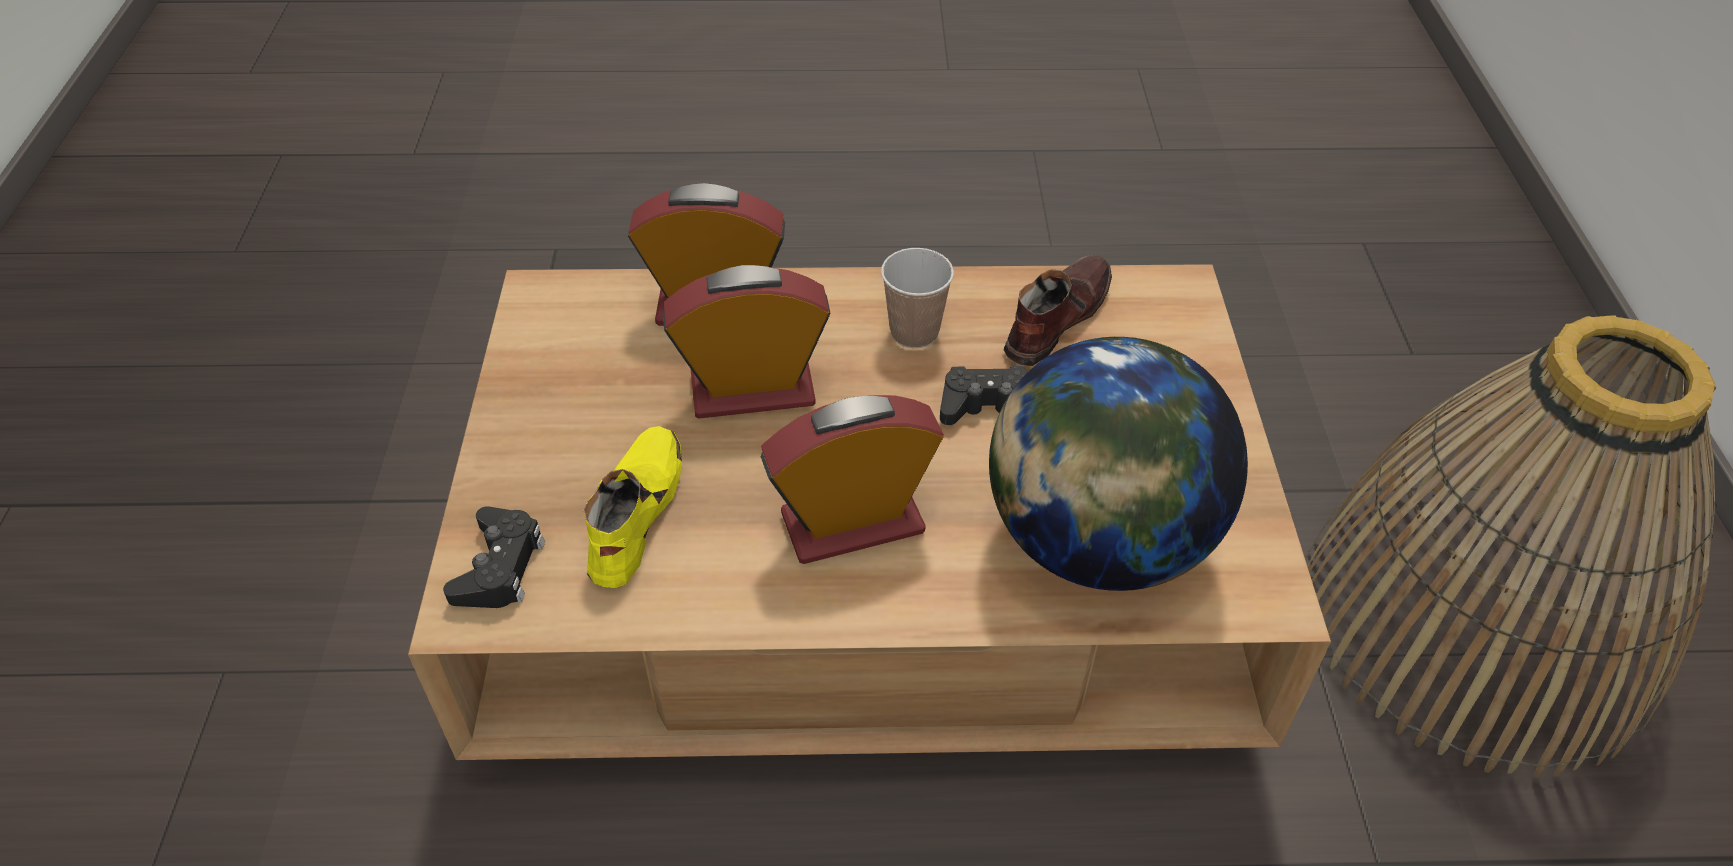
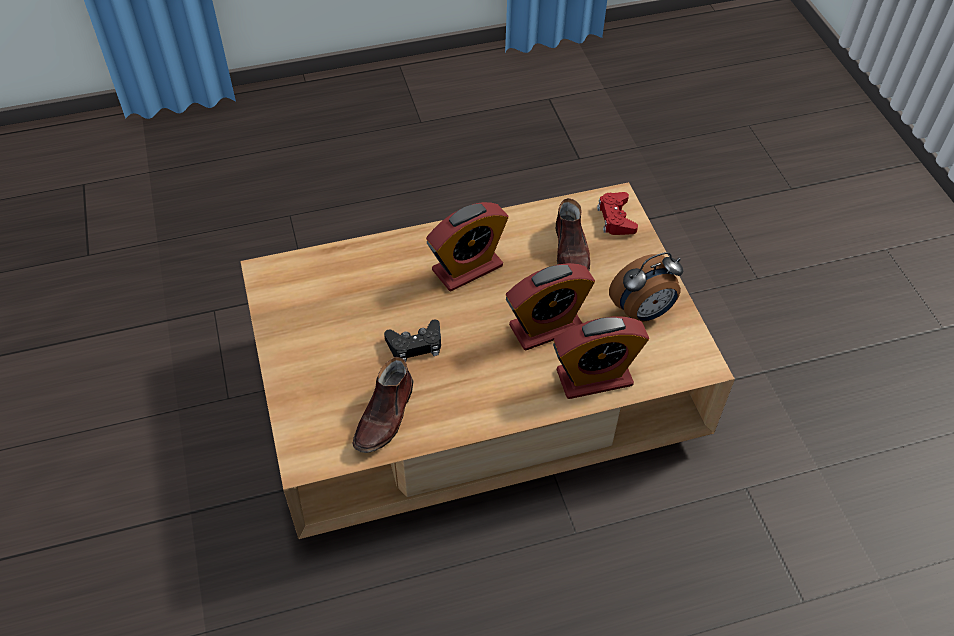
camera: 165 degrees right, 5 degrees up
black game controller [443,506,545,608] -> red game controller [597,192,638,235]
yellow shoe [584,426,682,588] -> brown shoe [556,198,590,271]
cup [881,248,954,348] -> none
globe [989,337,1248,591] -> none
basket [1307,315,1717,777] -> none
none -> alarm clock [609,252,683,322]

